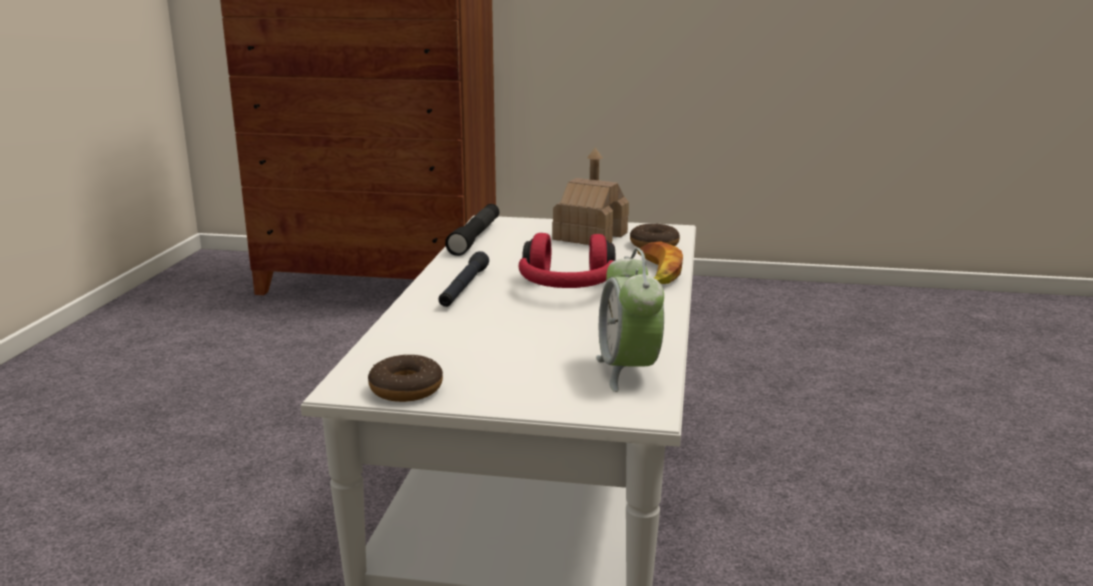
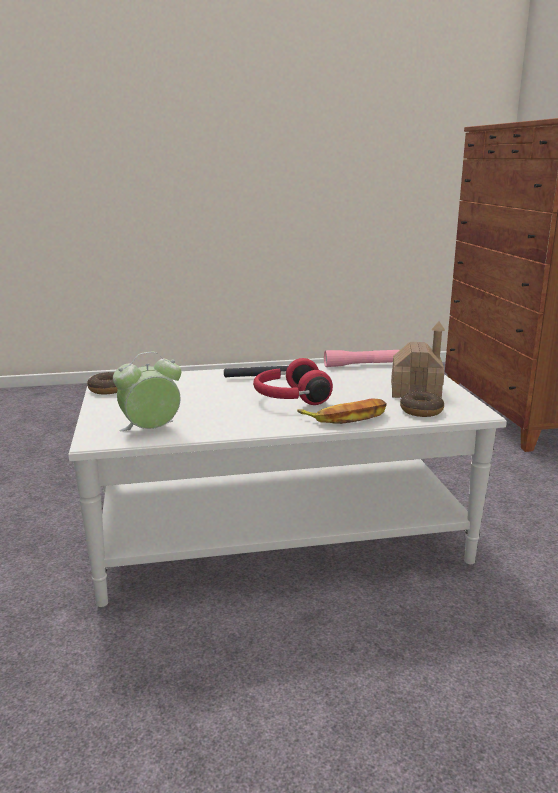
camera: 70 degrees right, 0 degrees up
black flashlight [445,204,499,256] -> pink flashlight [324,350,400,367]

